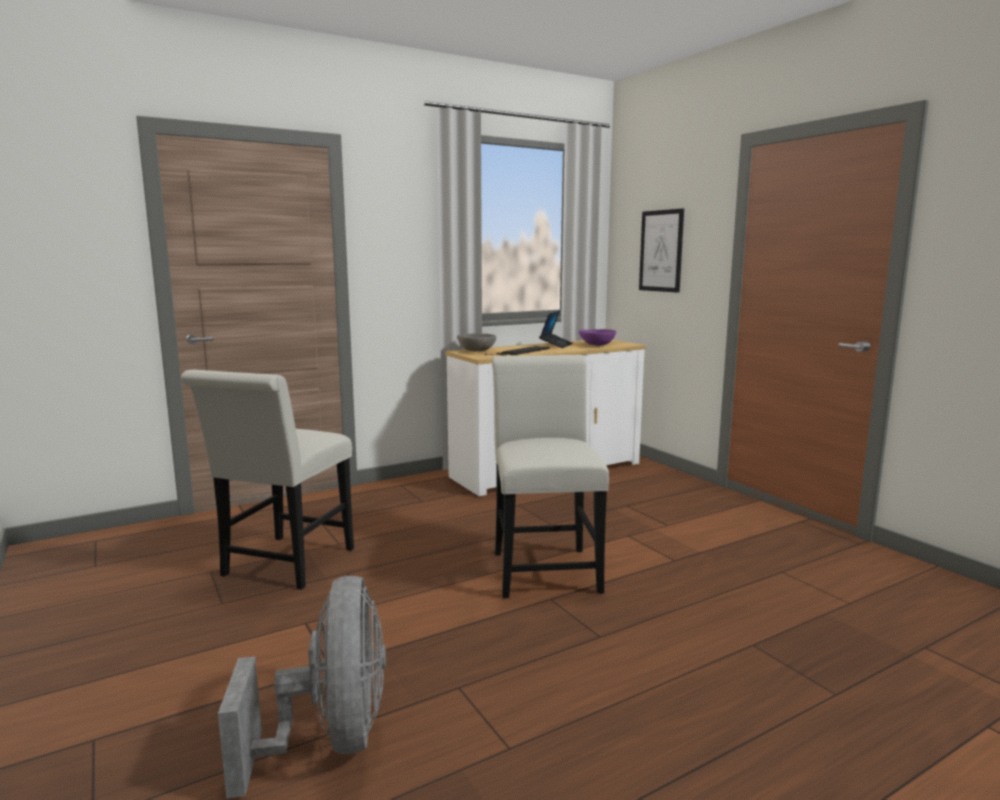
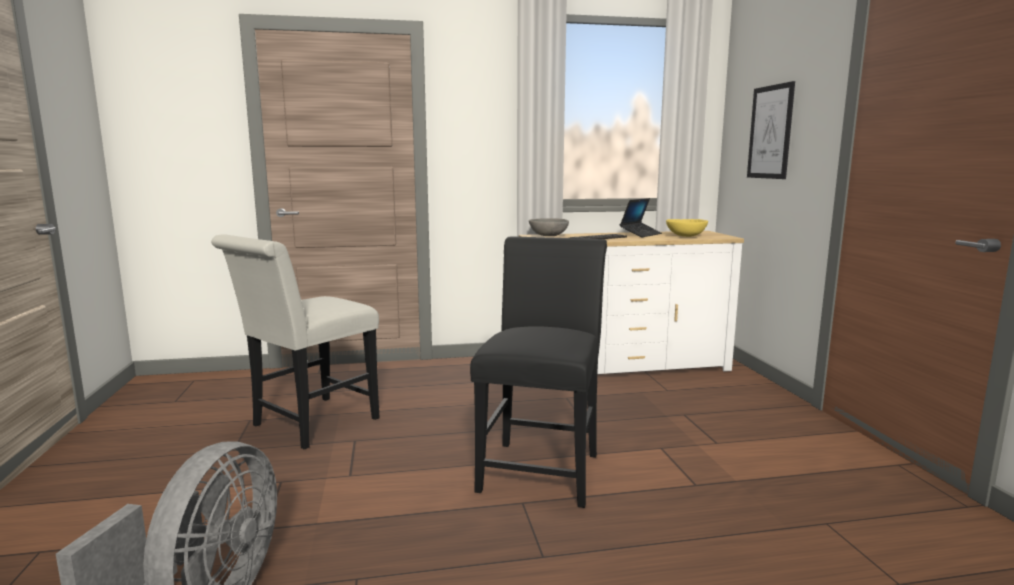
camera: 20 degrees right, 0 degrees up
white chair [492,355,609,598] -> black chair [470,236,607,508]
purple bowl [579,329,616,346] -> yellow bowl [666,219,708,237]

